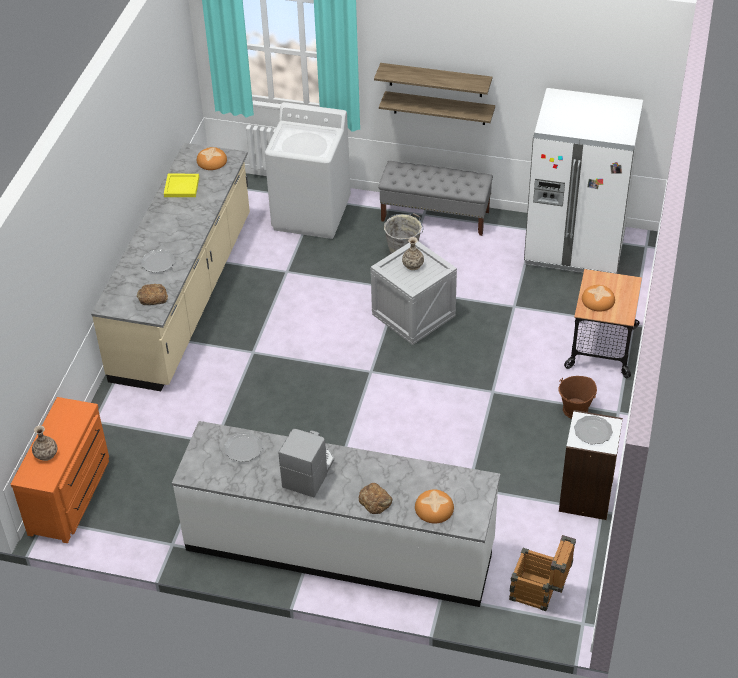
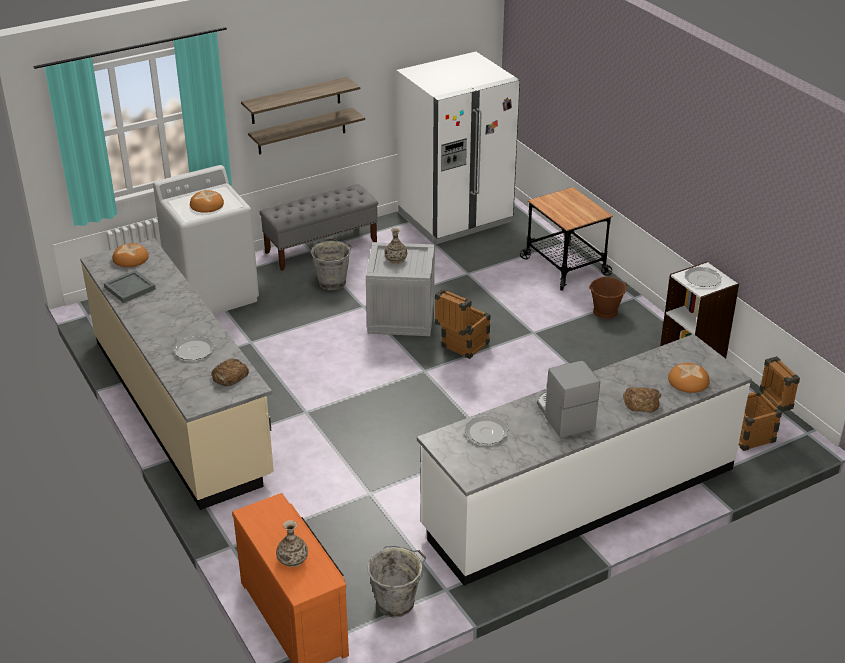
camera: 45 degrees left, 10 degrees down
yellow tray [164,174,199,197] -> grey tray [104,270,156,303]
bread [582,285,615,311] -> bread moved to [190,190,224,213]
none -> grey bucket [367,546,426,618]
none -> crate [435,288,491,359]

